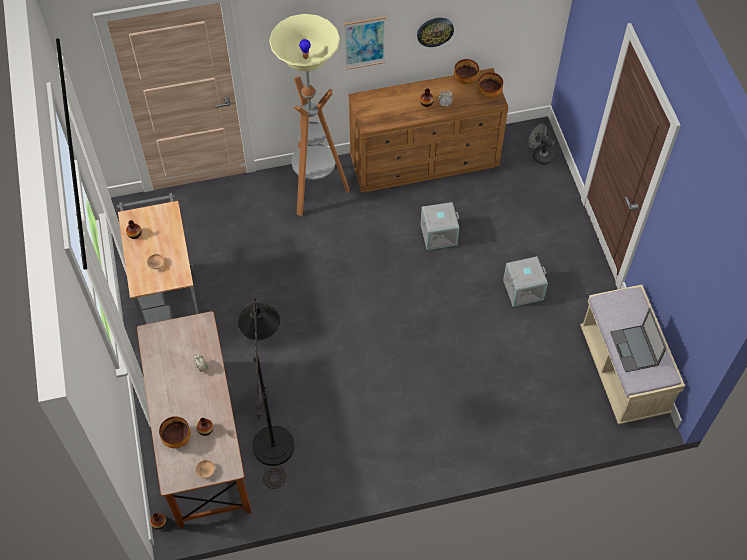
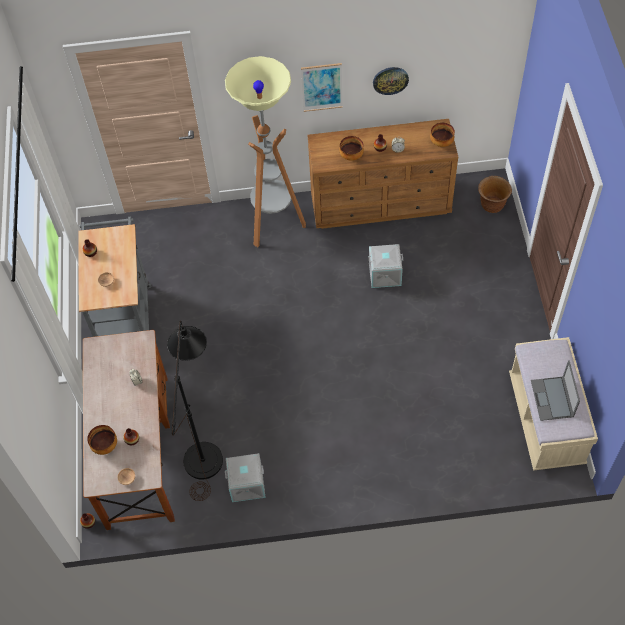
camera: 10 degrees right, 0 degrees up
bowl [454,59,479,84] -> bowl moved to [340,136,364,161]
grey storage box [503,256,548,307] -> grey storage box moved to [225,453,266,502]
grey fan [528,124,555,165] -> brown planter [478,176,512,213]

